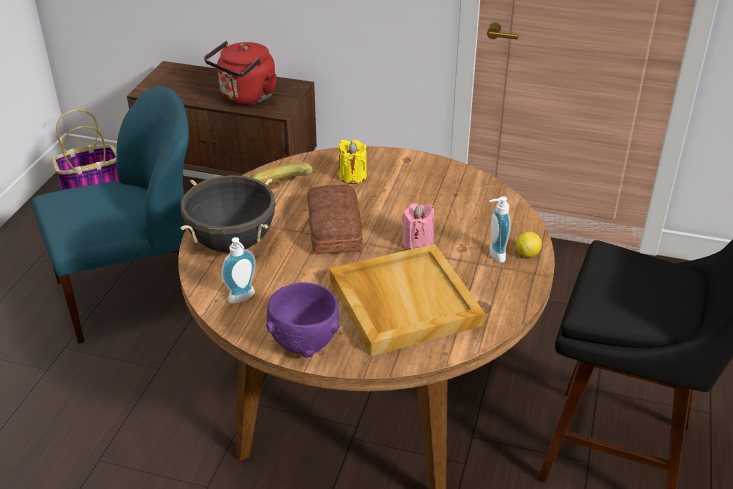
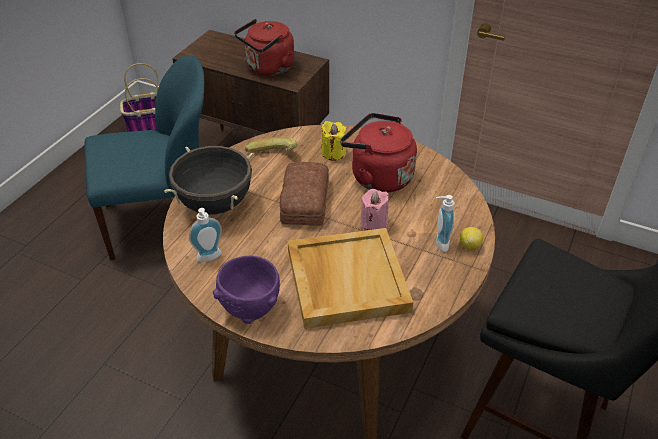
camera: 10 degrees right, 5 degrees up
none -> red kettle [340,113,417,192]

